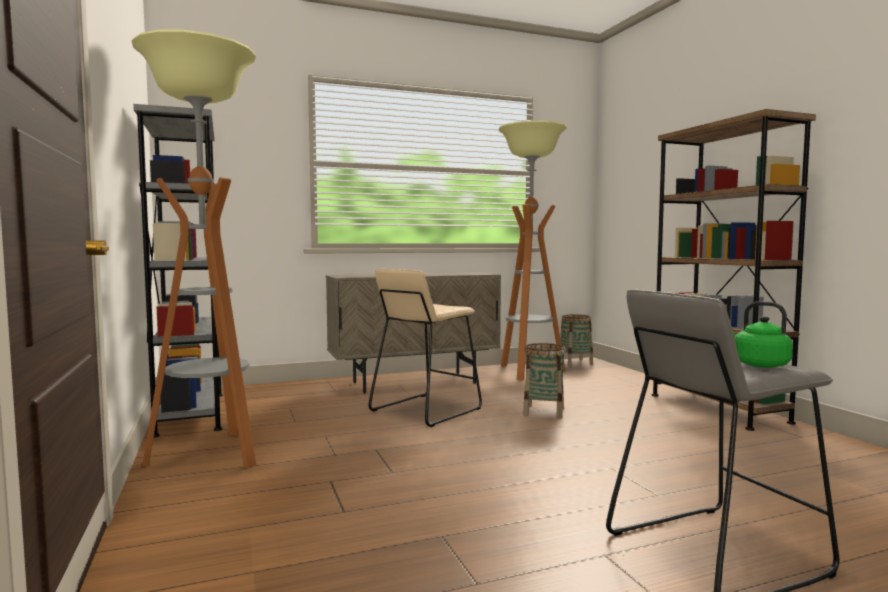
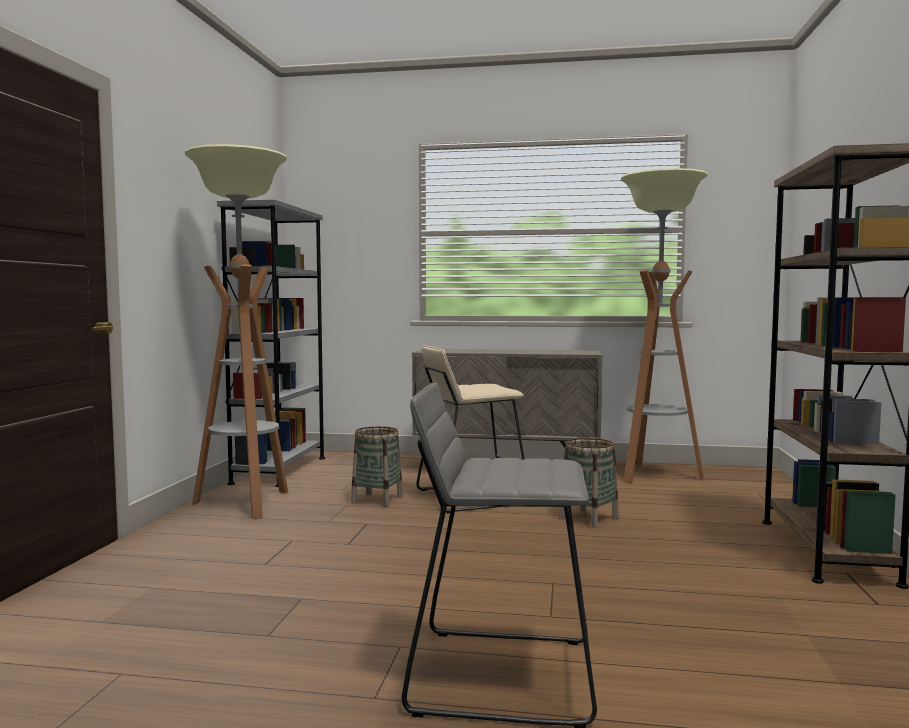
camera: 30 degrees right, 0 degrees up
basket [560,314,593,366] -> basket moved to [351,426,403,507]
green kettle [733,302,793,368] -> none

